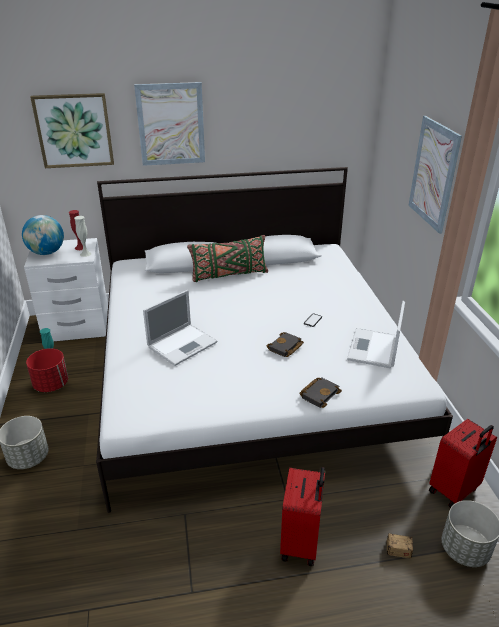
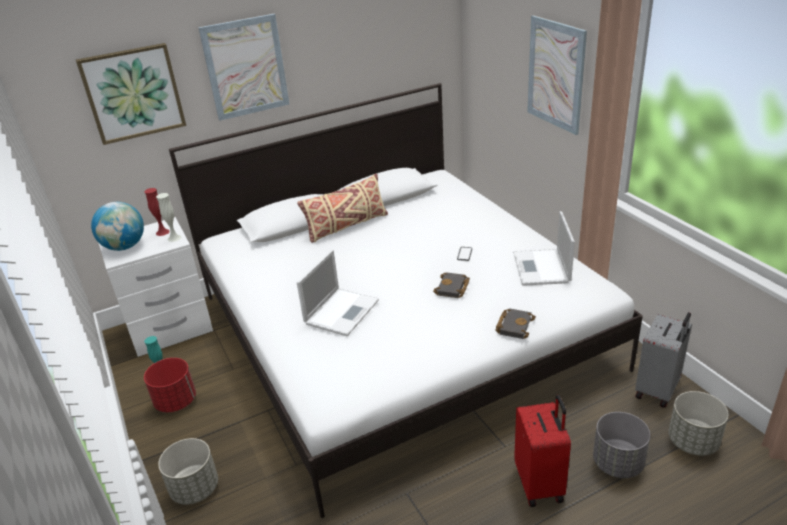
camera: 15 degrees left, 0 degrees up
green pillow [187,235,268,282] -> beige pillow [297,174,388,243]
storage box [359,521,413,559] -> grey planter [593,412,650,478]
red suitcase [429,419,497,508] -> grey suitcase [635,312,692,408]

